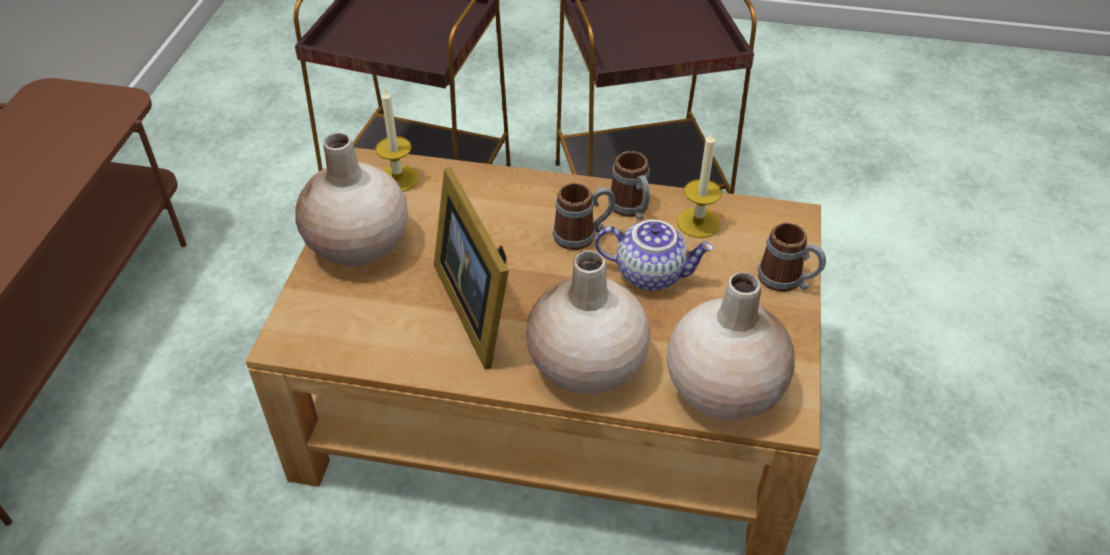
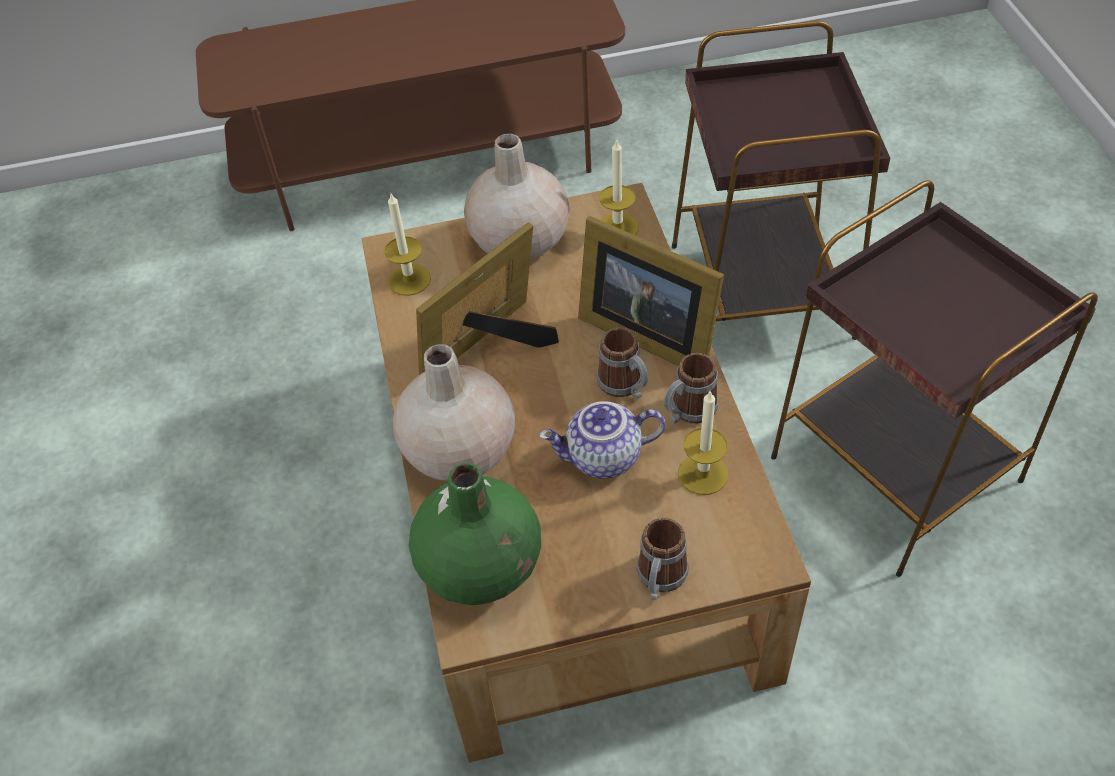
camera: 70 degrees right, 5 degrees up
teapot [595,220,714,291] -> teapot turned 90 degrees clockwise [539,401,666,479]
beige vase [667,272,795,420] -> green vase [409,463,541,605]
none -> candle [384,192,431,296]
none -> picture frame [578,216,724,366]

